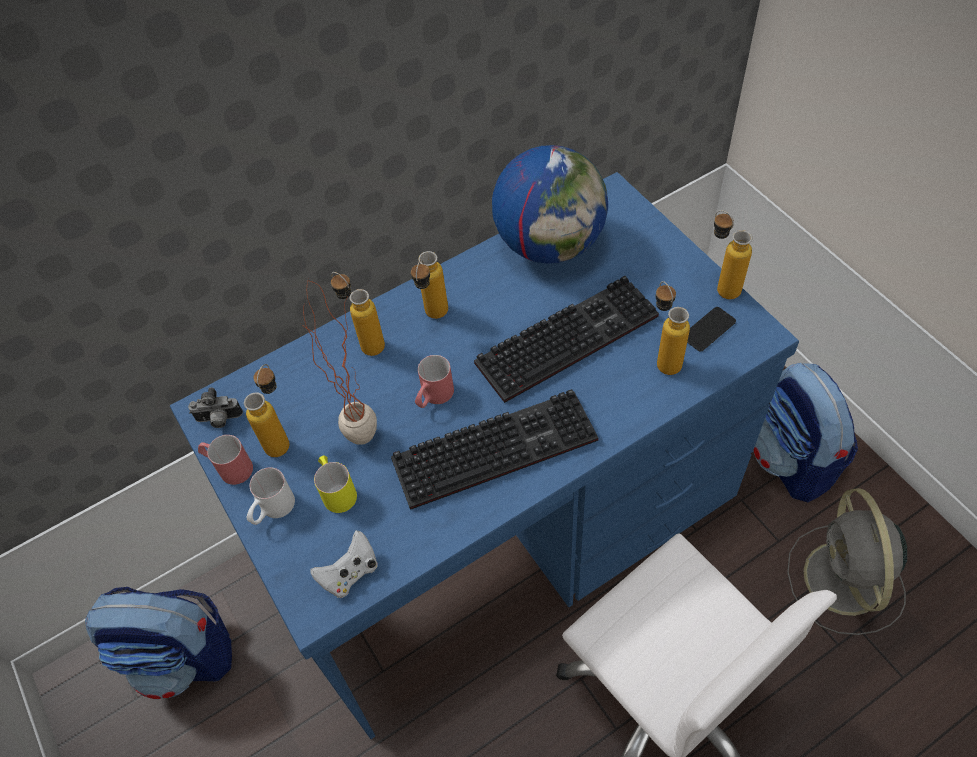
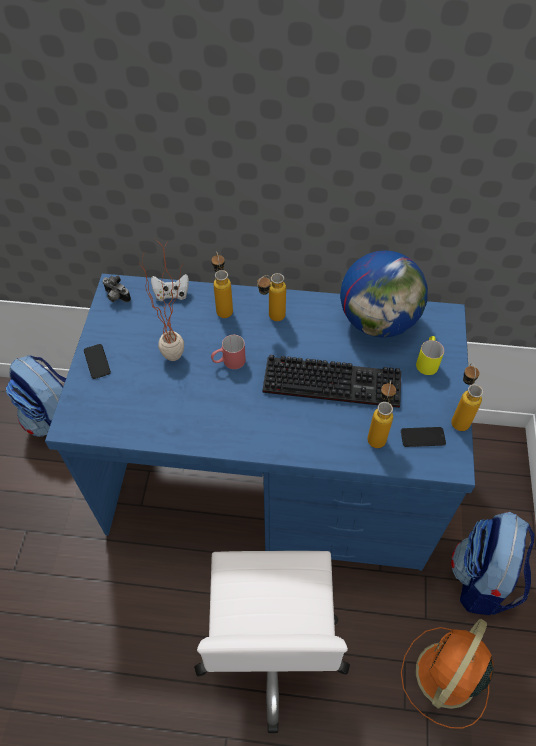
camera: 35 degrees right, 0 degrees up
red mug [198,435,253,485] -> none
bottle [244,364,290,457] -> none
white mug [246,467,295,525] -> phone [84,344,111,379]
white game controller [310,530,378,598] -> white game controller moved to [151,274,189,301]
yellow mug [314,456,357,513] -> yellow mug moved to [416,336,444,375]
keyboard [391,389,598,510] -> none
grey fan [787,488,907,635] -> orange fan [401,618,494,729]

